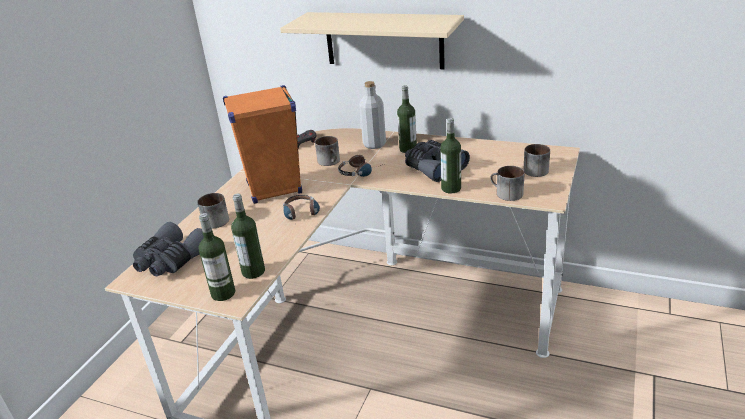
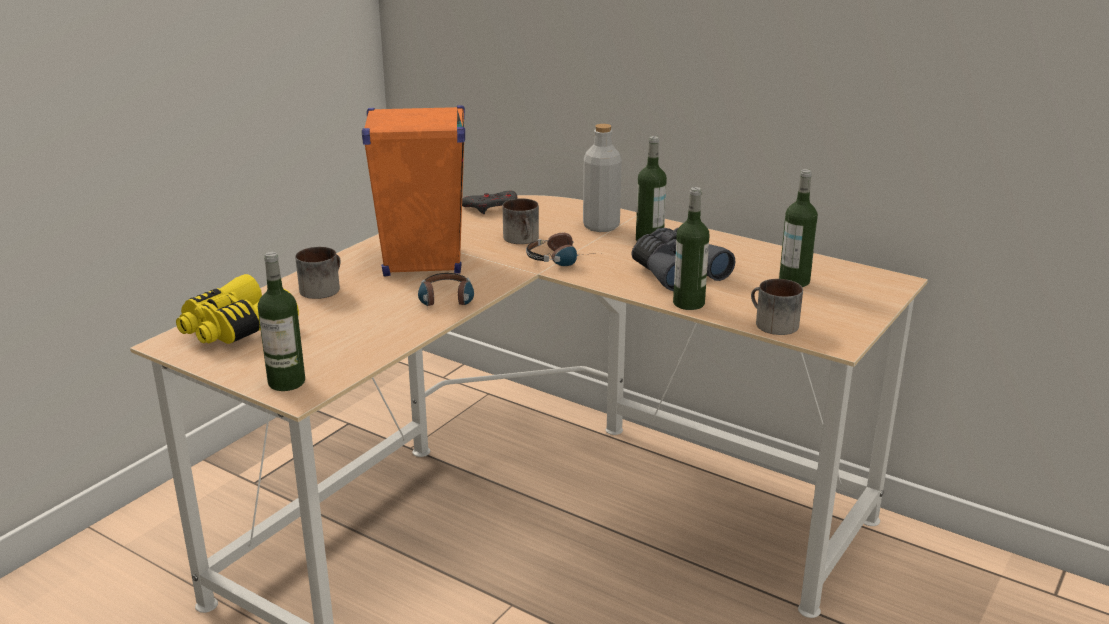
camera: 10 degrees right, 5 degrees down
grey binoculars [133,222,204,277] -> yellow binoculars [176,274,299,344]
bottle [231,194,265,279] -> bottle moved to [779,169,818,287]
beige shelf [280,12,464,69] -> none
mug [523,144,550,177] -> none

